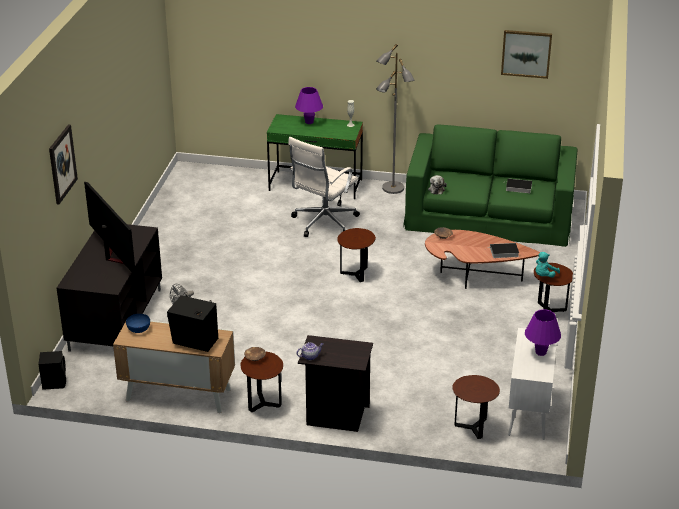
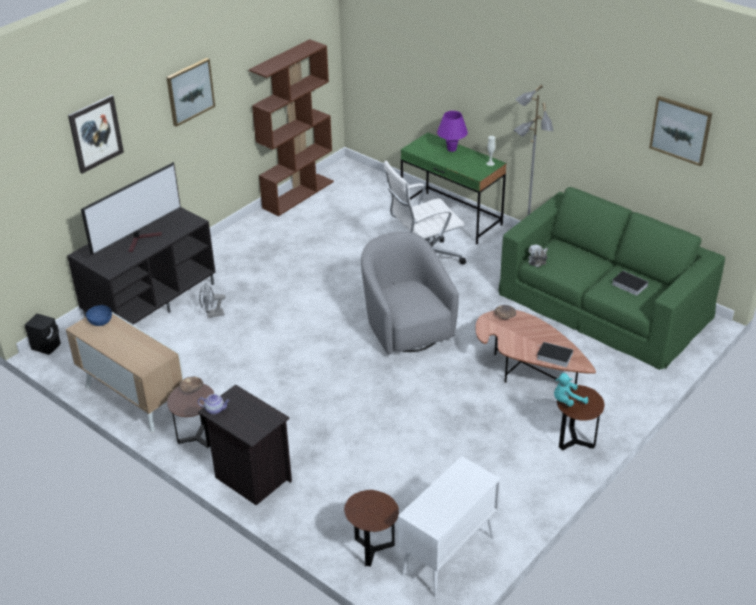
camera: 30 degrees right, 5 degrees up
television [84,182,136,274] -> television turned 45 degrees clockwise [81,162,181,254]
black speaker [167,295,218,352] -> none
brown side table [337,228,376,282] -> grey armchair [361,232,459,355]
purple table lamp [525,309,561,356] -> none
none -> picture [166,58,215,127]
none -> brown bookcase [249,39,334,216]

